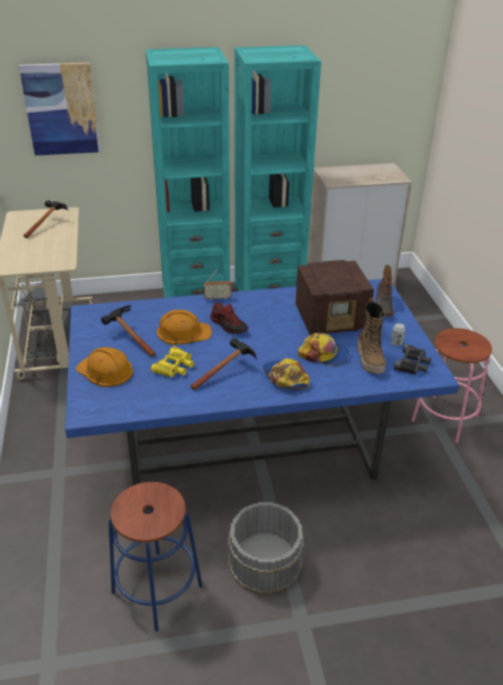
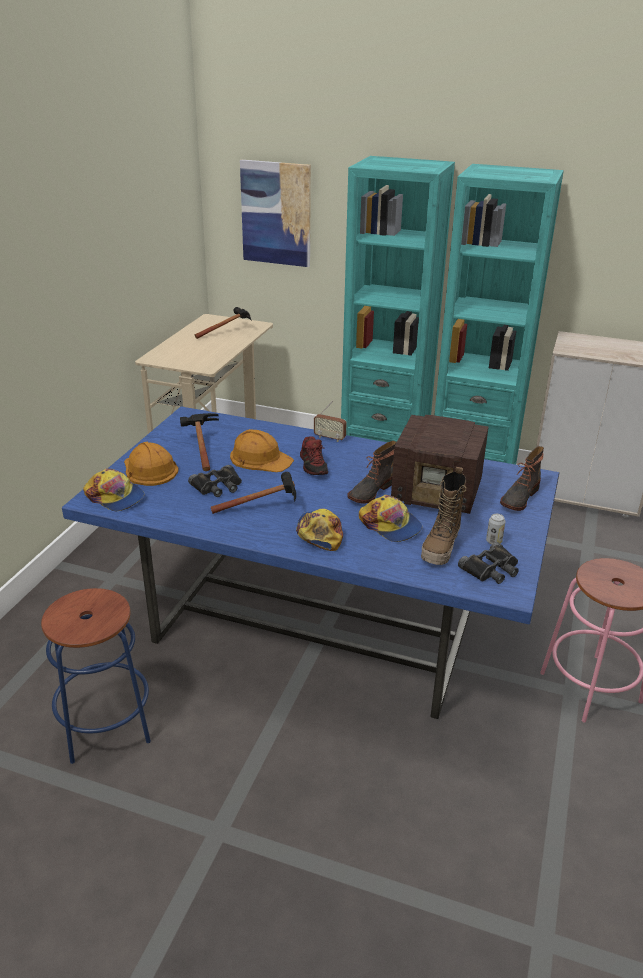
camera: 30 degrees right, 5 degrees down
yellow binoculars [151,346,194,377] -> black binoculars [188,465,242,497]
grey bucket [228,502,304,595] -> none
none -> cap [83,468,144,511]
none -> boot [348,441,397,504]

